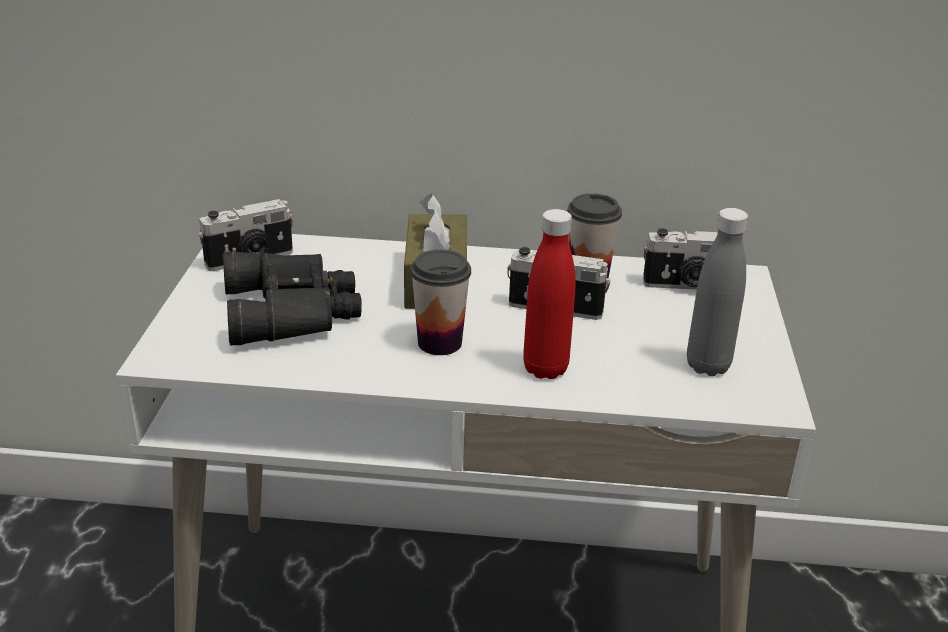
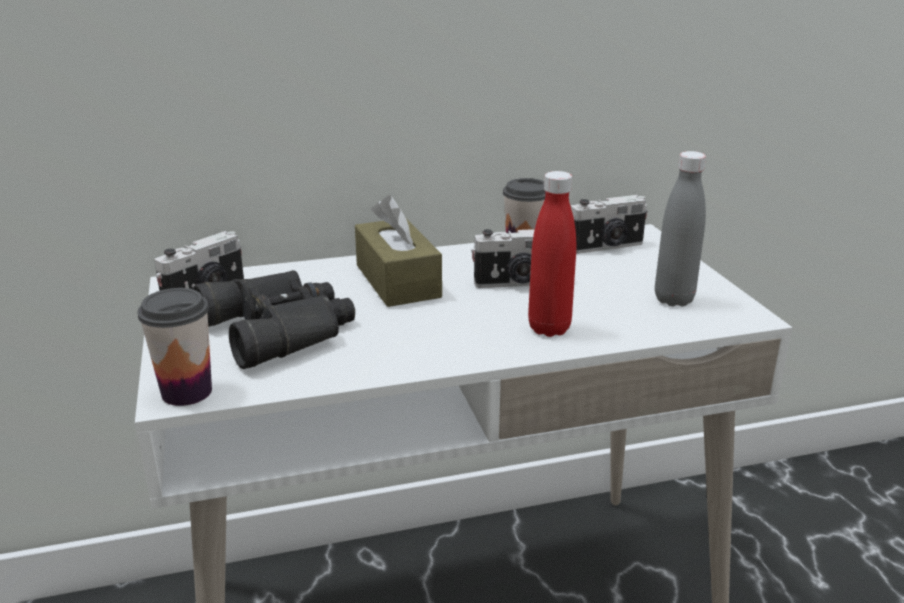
camera: 20 degrees left, 5 degrees down
cup [410,249,471,355] -> cup moved to [137,288,212,406]

